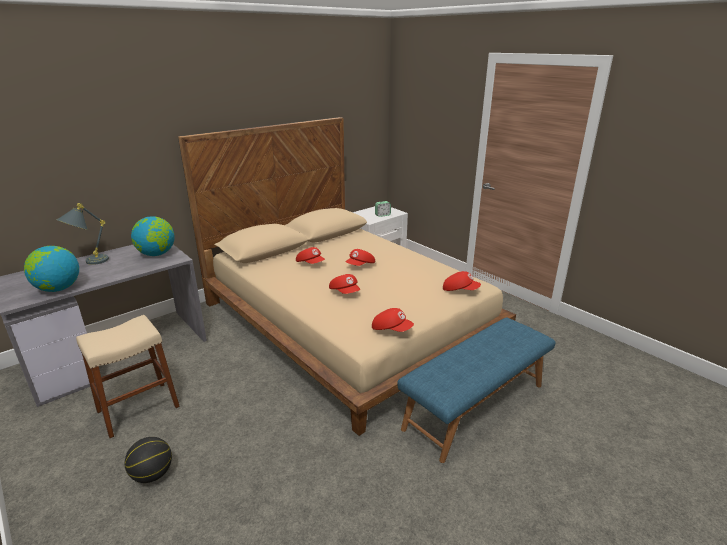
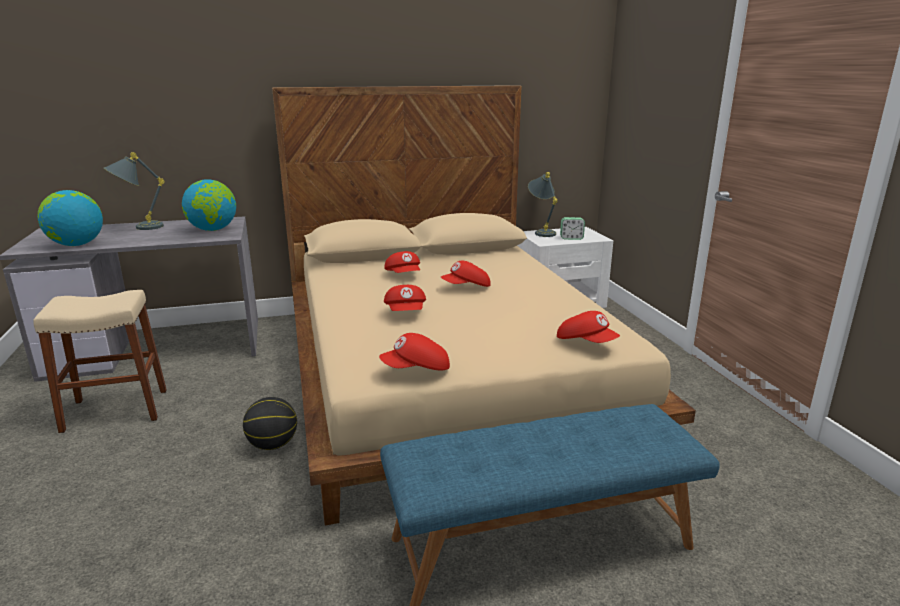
camera: 25 degrees right, 5 degrees down
basketball [125,437,172,483] -> basketball moved to [243,397,297,450]
red cap [372,308,414,332] -> red cap turned 105 degrees clockwise [379,333,450,371]
none -> grey table lamp [528,172,557,237]

